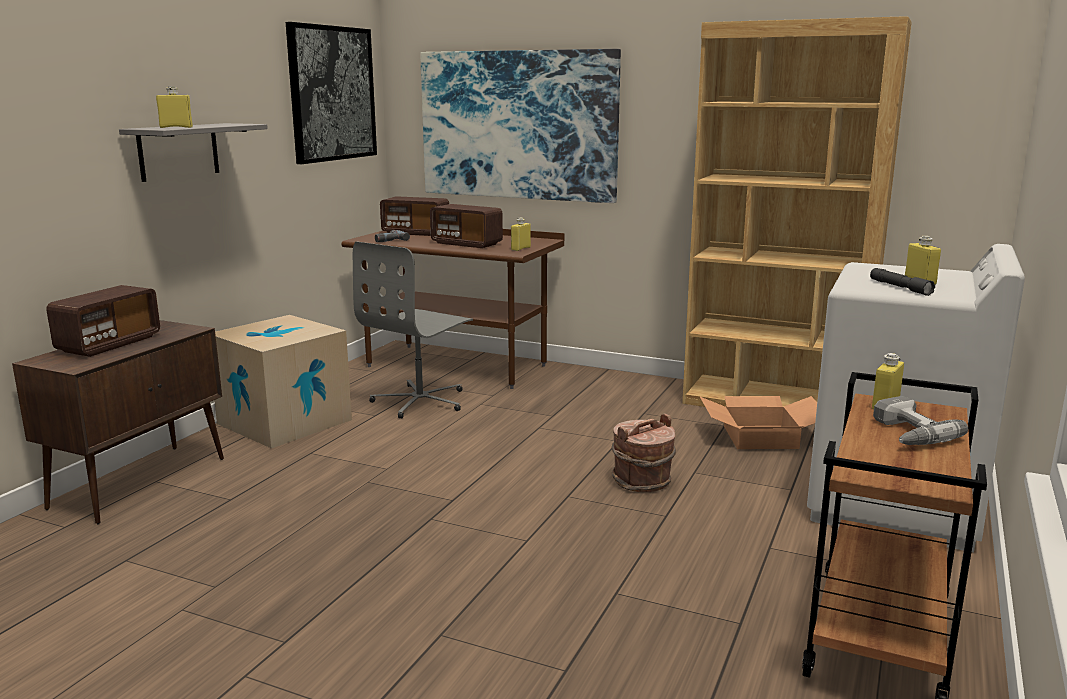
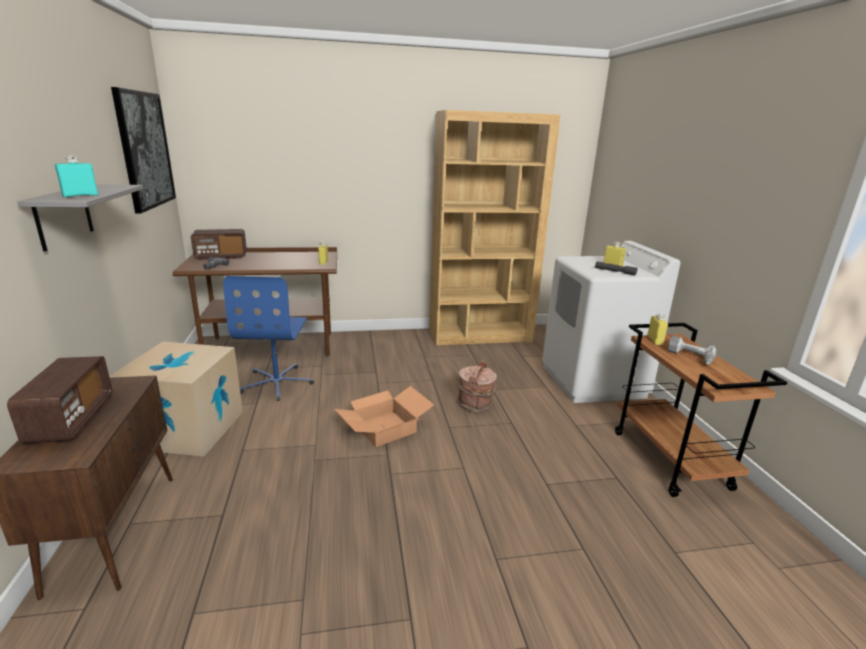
camera: 35 degrees left, 5 degrees up
yellow bottle [156,86,193,128] -> turquoise bottle [55,155,98,197]
grey office chair [353,241,473,419] -> blue office chair [223,276,314,401]
picture [420,49,621,203] -> none
radio [430,204,503,248] -> none
cardboard box [699,396,817,449] -> cardboard box moved to [335,386,434,447]

